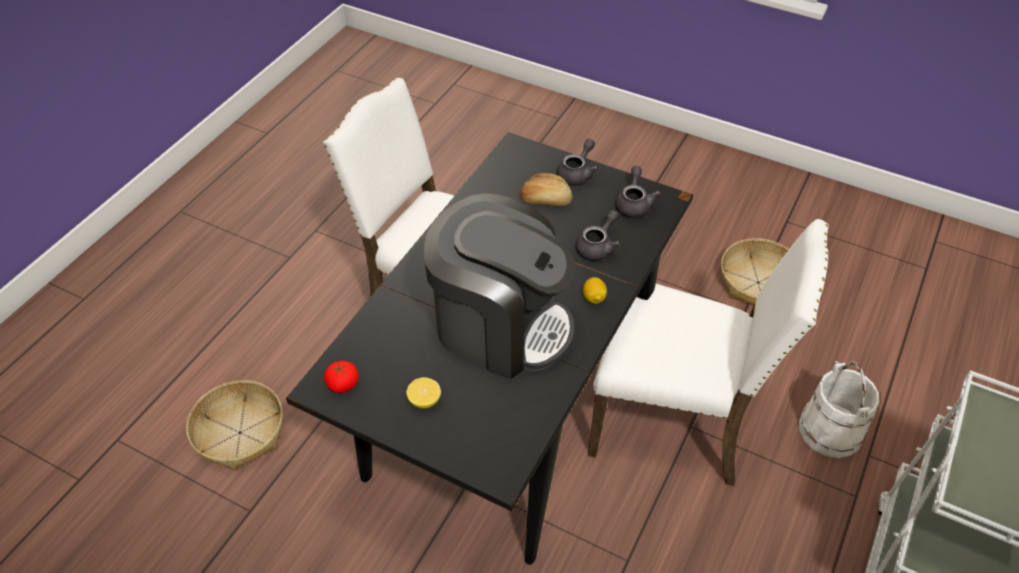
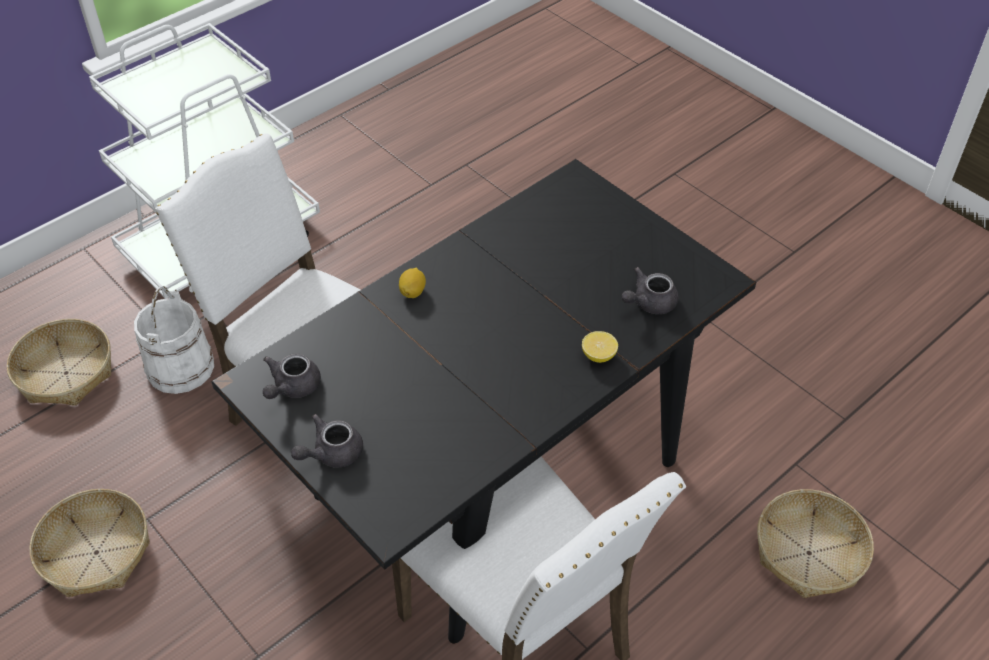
camera: 160 degrees left, 0 degrees up
tomato [324,361,358,393] -> none
lemon [406,377,441,409] -> lemon moved to [582,331,618,363]
coffee machine [423,193,575,379] -> none
bread [520,173,572,206] -> none
grey teapot [575,210,621,261] -> grey teapot moved to [622,267,679,314]
none -> basket [7,319,111,406]

